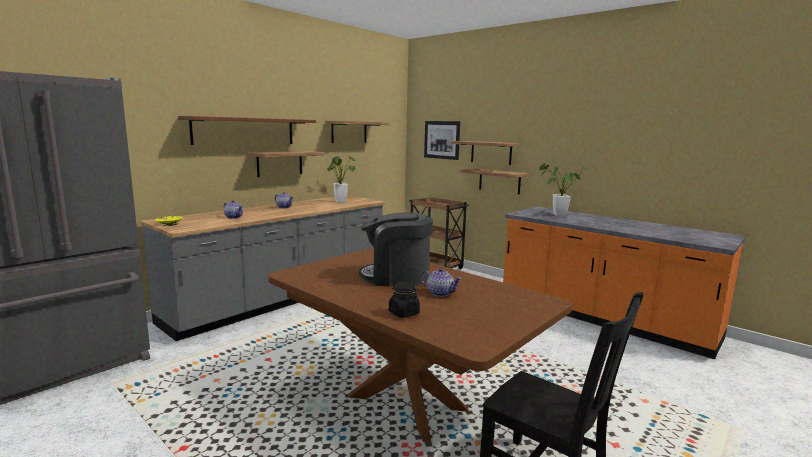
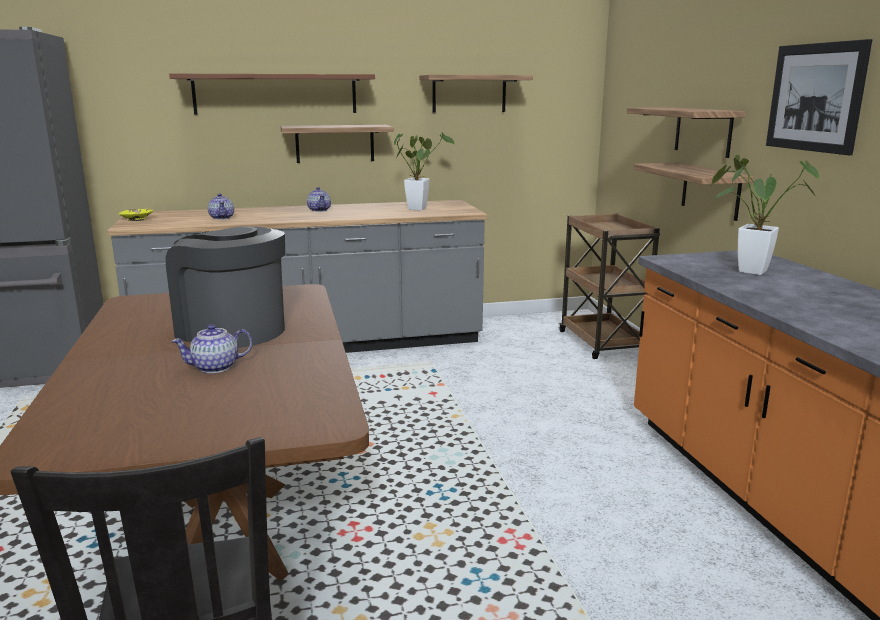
camera: 35 degrees right, 5 degrees up
black jar [389,282,420,318] -> none
teapot [420,268,462,297] -> teapot turned 90 degrees clockwise [171,324,253,373]
picture [424,121,460,160] -> picture moved to [766,39,872,155]

